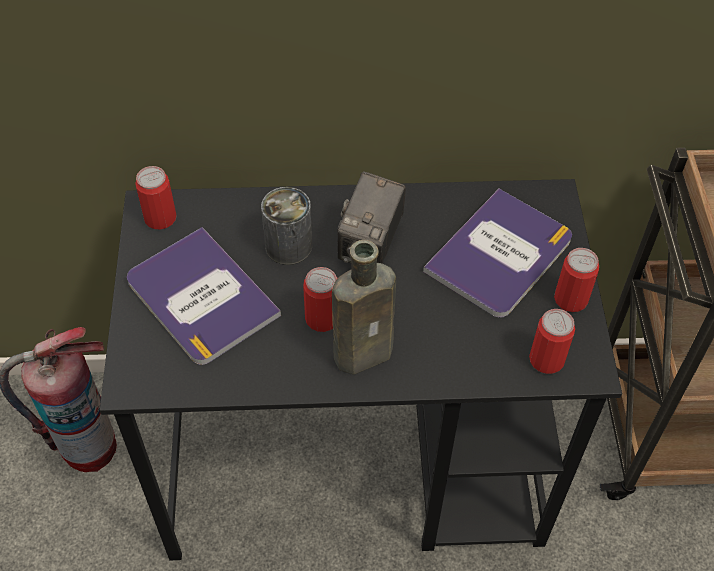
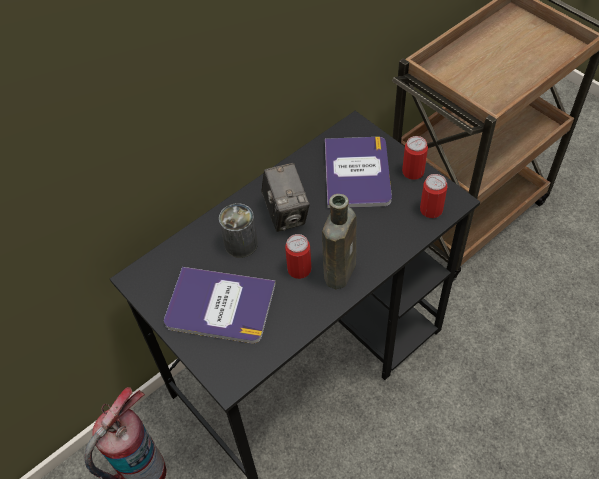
camera: 35 degrees left, 0 degrees up
can [135,166,177,230] -> none

